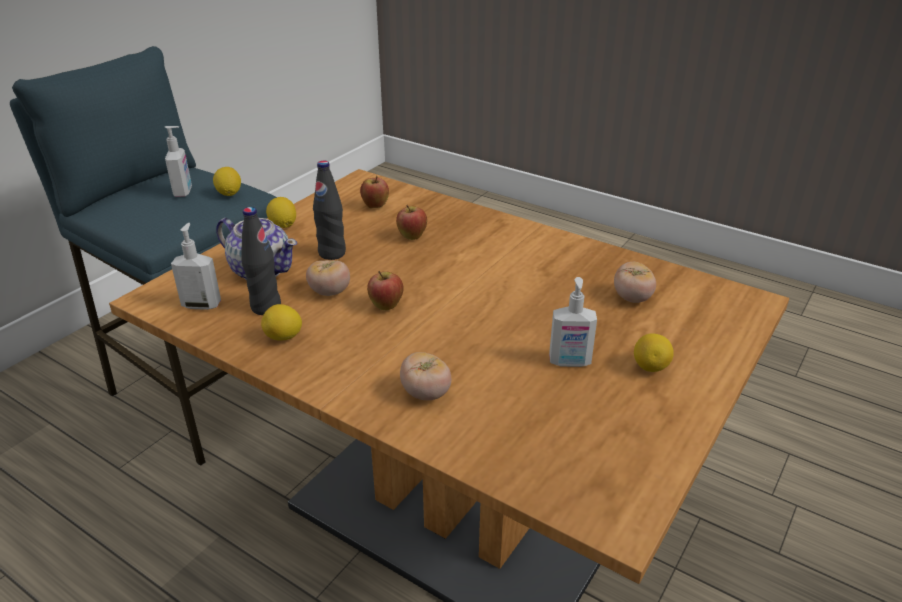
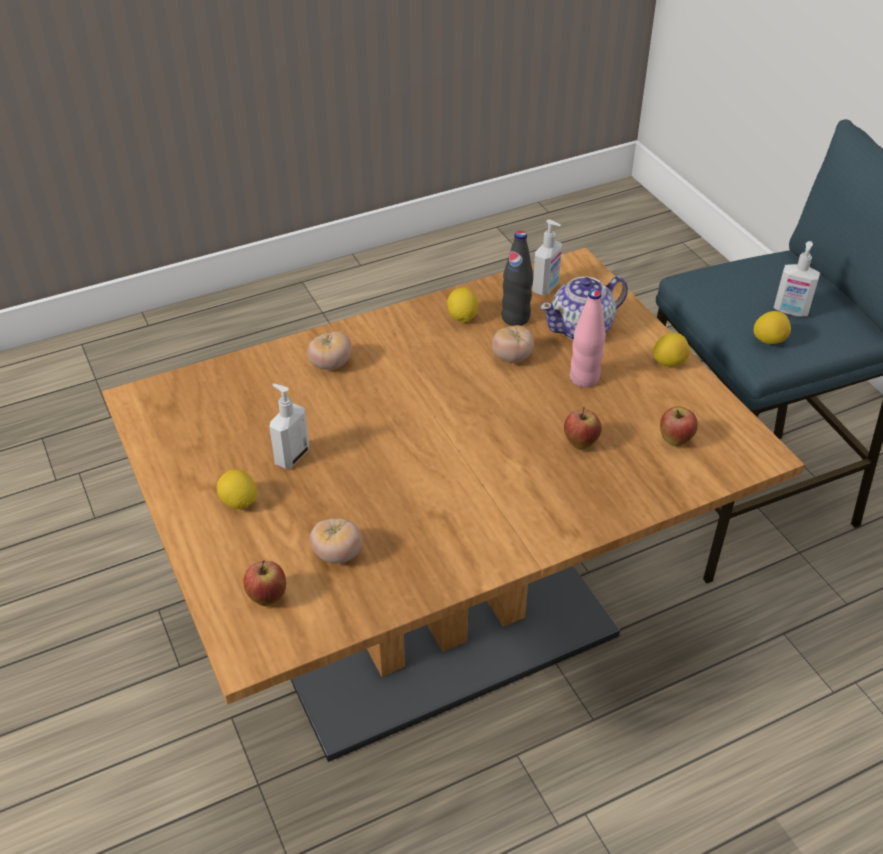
camera: 120 degrees right, 10 degrees up
black bottle [313,161,346,260] -> pink bottle [570,290,606,387]
apple [367,271,404,310] -> apple moved to [243,560,286,606]

